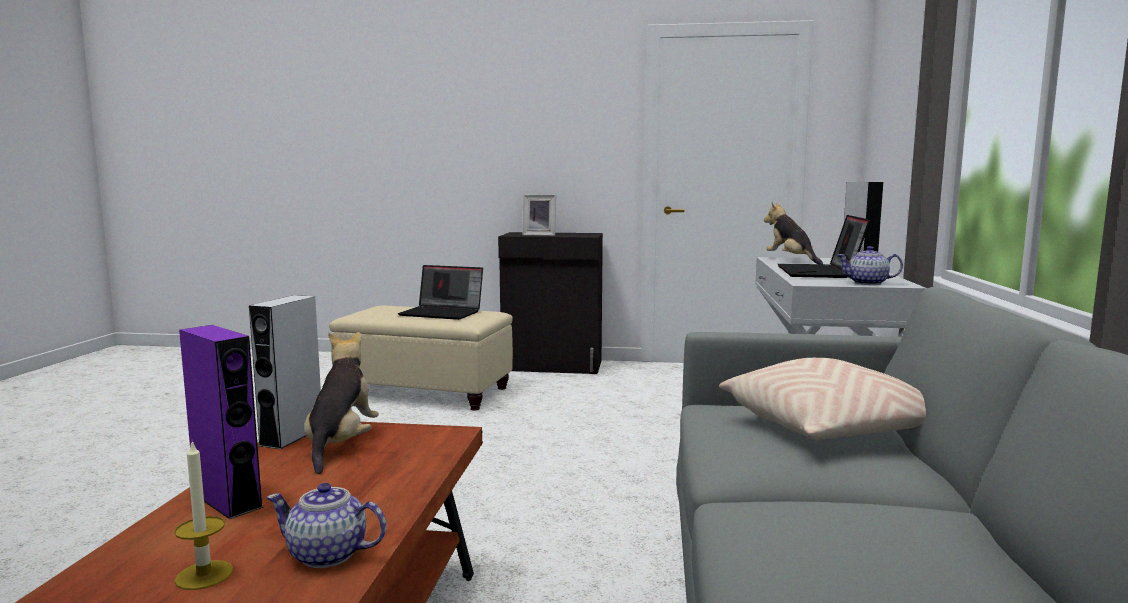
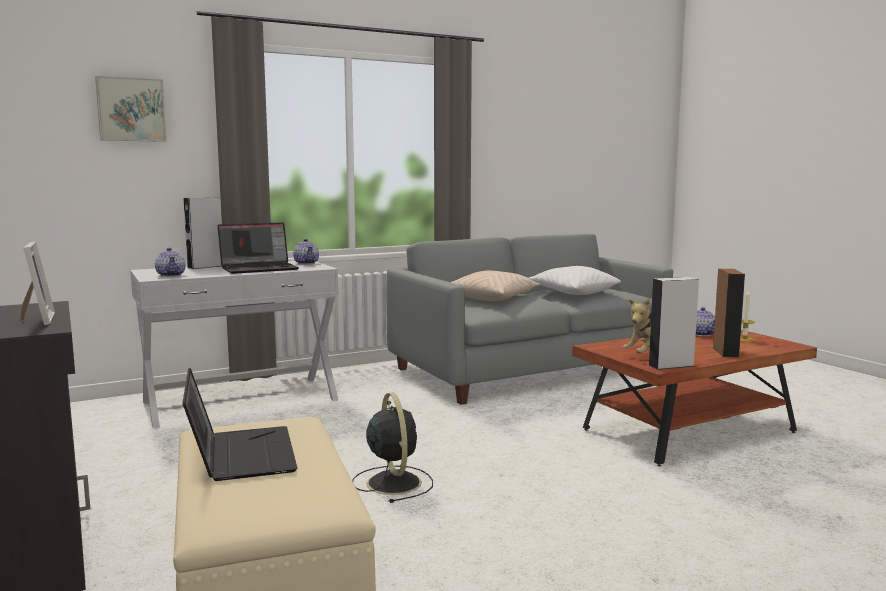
camera: 125 degrees left, 0 degrees up
purple speaker [179,325,264,519] -> brown speaker [713,269,745,358]
plush toy [764,202,823,264] -> teapot [155,248,185,277]
none -> picture [95,76,167,142]
none -> black fan [352,393,433,503]
none -> white pillow [529,266,621,295]

